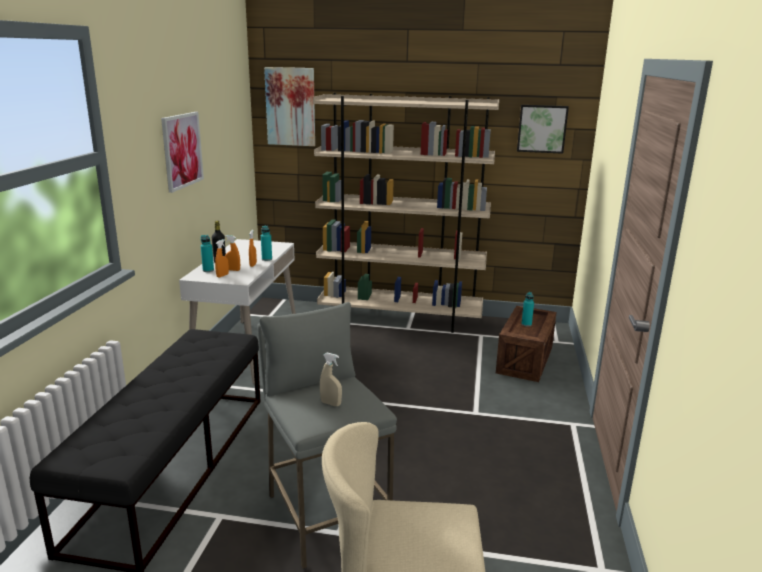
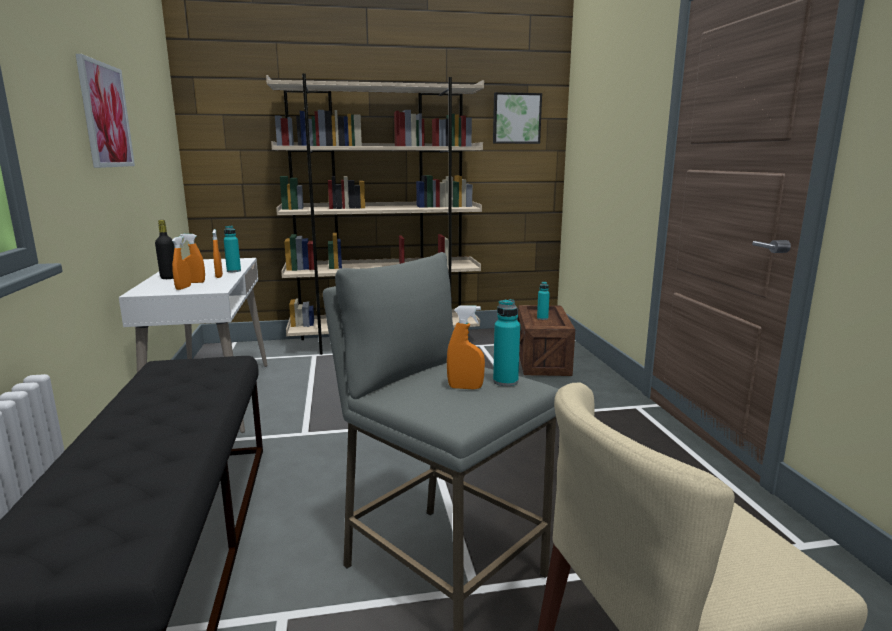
camera: 20 degrees left, 5 degrees down
turquoise bottle [201,235,214,272] -> turquoise bottle moved to [493,299,520,386]
picture [264,67,315,146] -> none
beige spray bottle [320,353,342,406] -> orange spray bottle [447,305,485,389]

